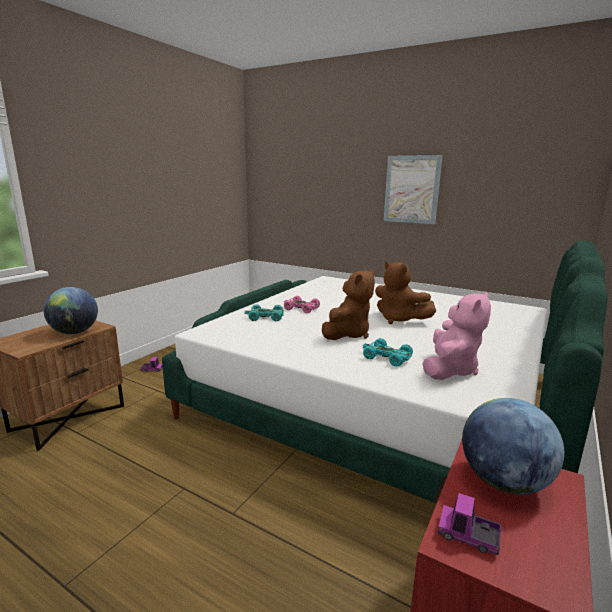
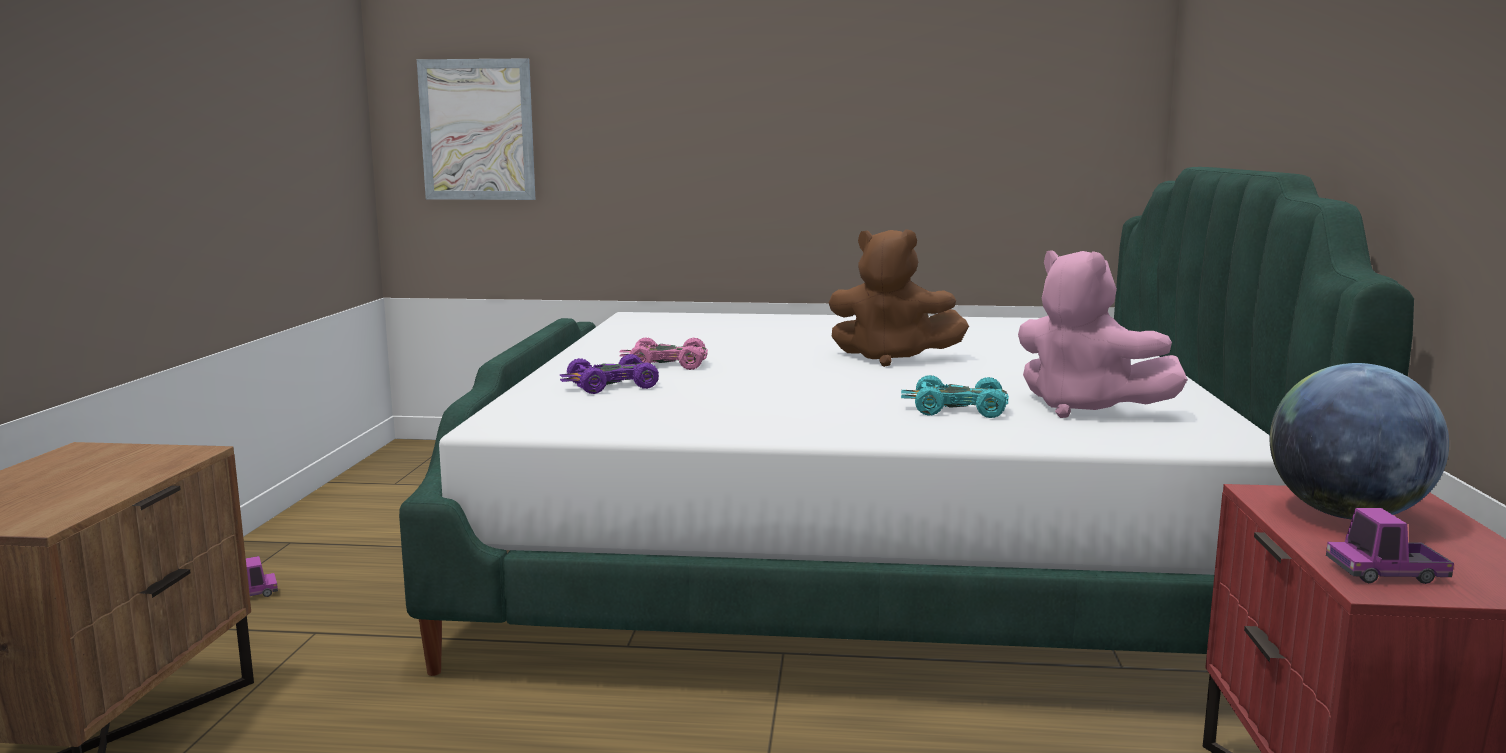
camera: 25 degrees left, 5 degrees down
globe [44,287,98,334] -> none
turquoise toy car [245,304,284,321] -> purple toy car [559,354,659,394]
brown plush toy [322,269,375,340] -> none
picture [384,155,442,224] -> picture moved to [417,58,535,200]
pink plush toy [422,291,491,380] -> pink plush toy turned 135 degrees clockwise [1018,250,1188,418]

